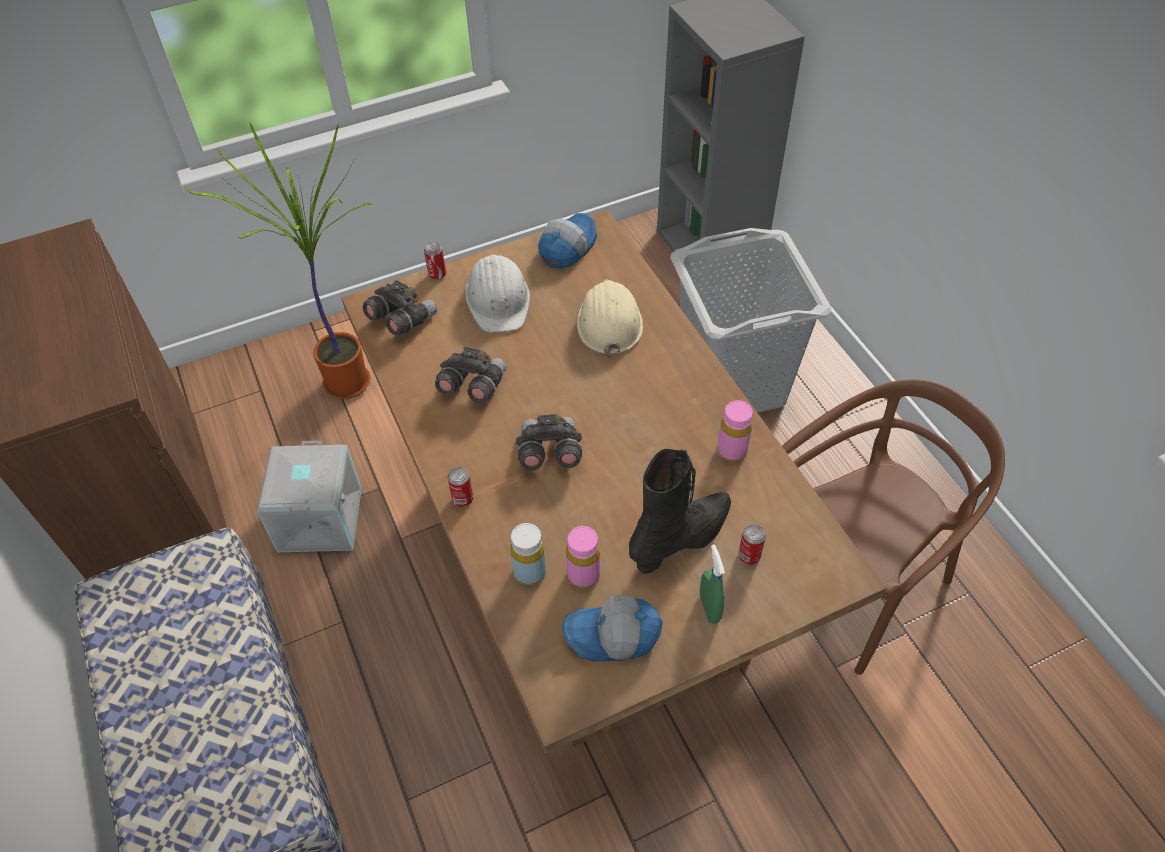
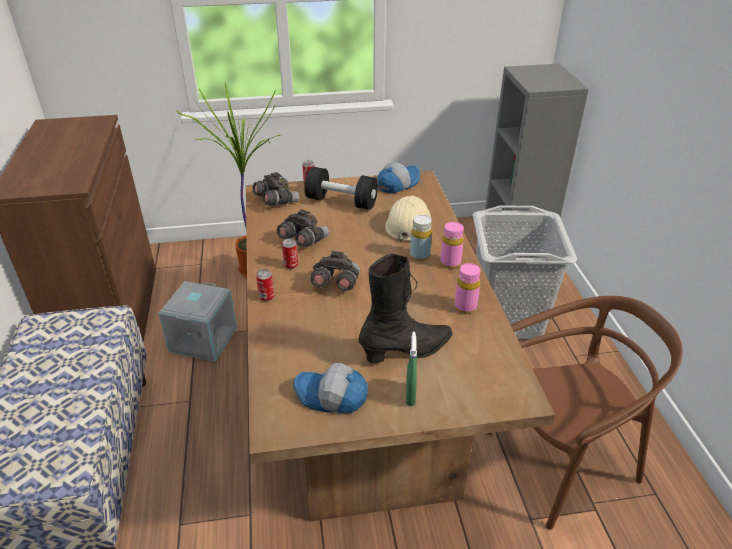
camera: 15 degrees right, 15 degrees down
white hard hat [465,255,530,333] -> black dumbbell [304,167,378,210]
yellow bottle [510,523,546,585] -> yellow bottle moved to [410,215,432,261]
pink bottle [566,526,600,588] -> pink bottle moved to [440,222,464,269]
can [738,524,766,565] -> can moved to [282,238,298,269]

